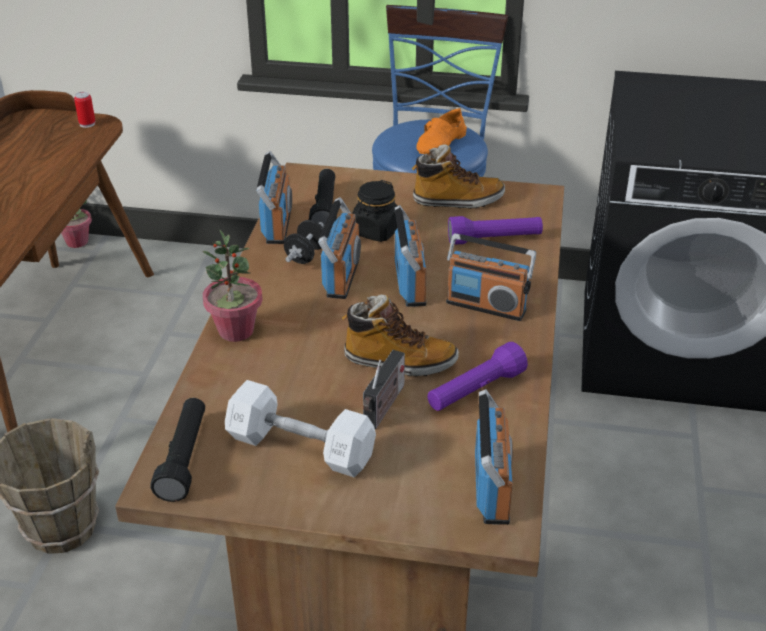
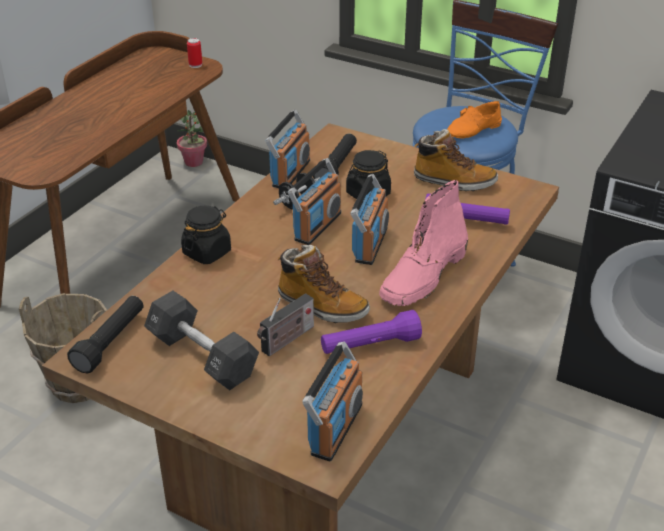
camera: 20 degrees right, 0 degrees up
potted plant [202,229,263,342] -> black jar [181,206,231,264]
white dumbbell [225,380,376,478] -> black dumbbell [144,291,259,390]
radio [446,233,536,321] -> pink boot [379,180,468,306]

